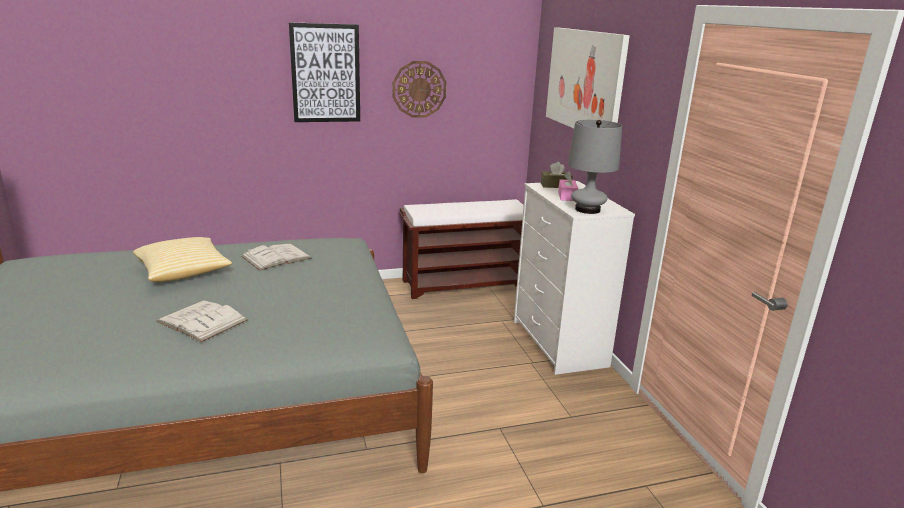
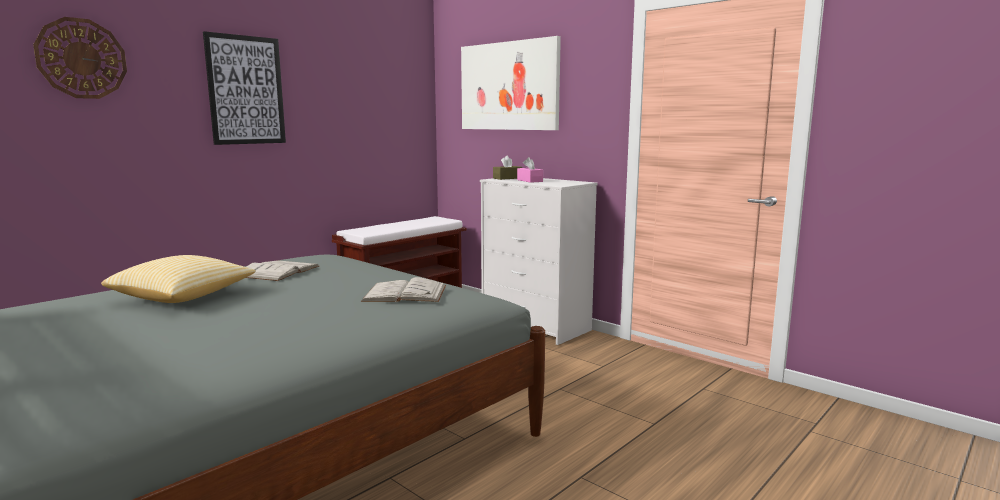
camera: 30 degrees left, 10 degrees down
white book [156,300,247,342] -> white book moved to [361,277,446,302]
wall clock [393,61,447,118] -> wall clock moved to [33,17,127,99]
grey table lamp [568,120,622,214] -> none

